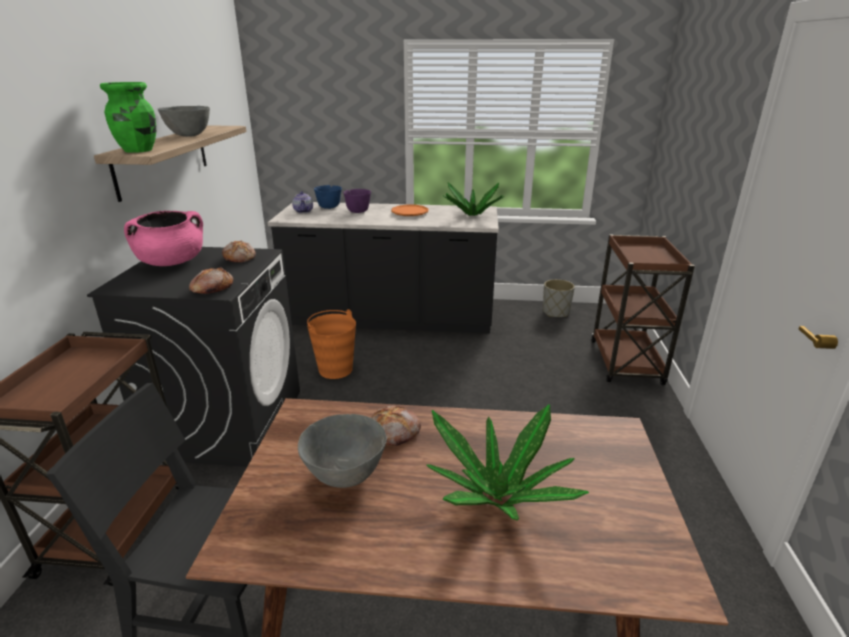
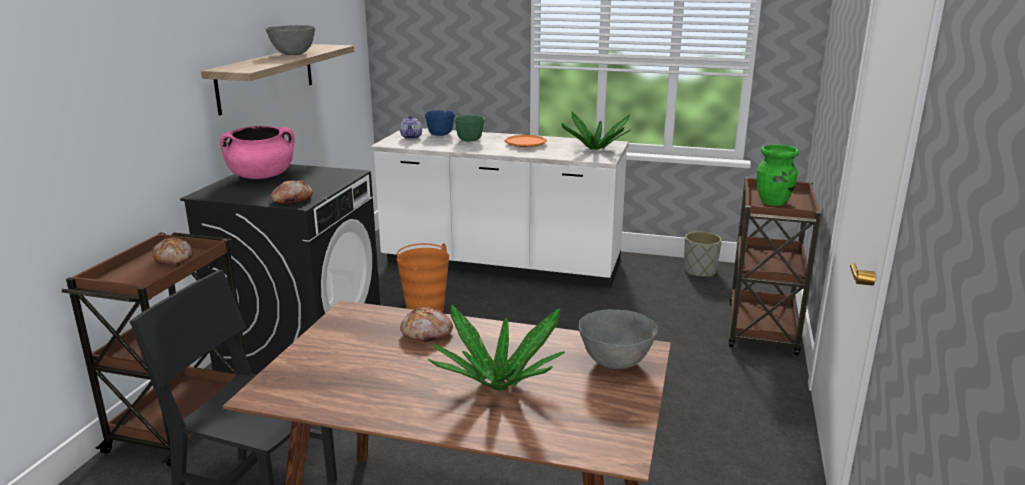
camera: 10 degrees right, 5 degrees down
green vase [100,82,156,153] -> green vase moved to [756,145,799,206]
bread [222,241,256,263] -> bread moved to [152,238,193,265]
black counter [268,202,499,334] -> white counter [370,128,629,288]
grey bowl [298,414,387,488] -> grey bowl moved to [579,309,658,369]
purple bowl [343,189,371,213] -> green bowl [454,115,485,142]

